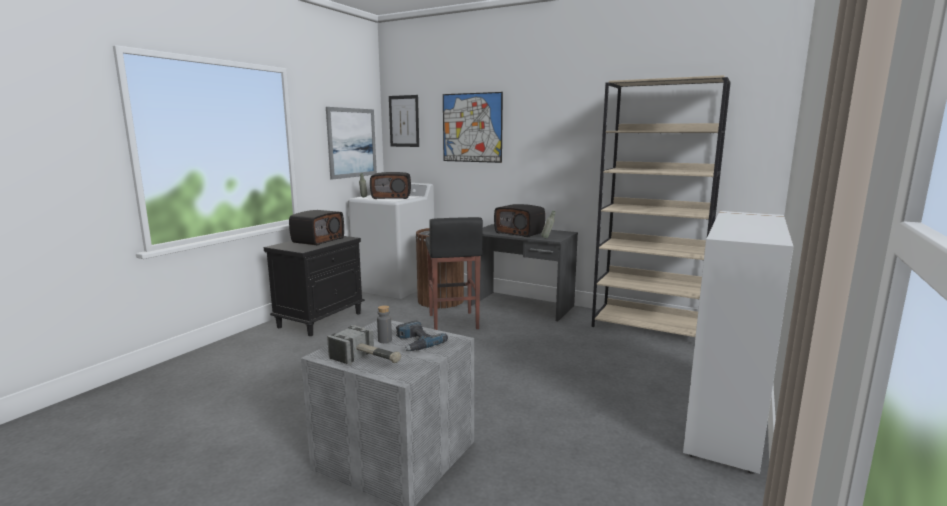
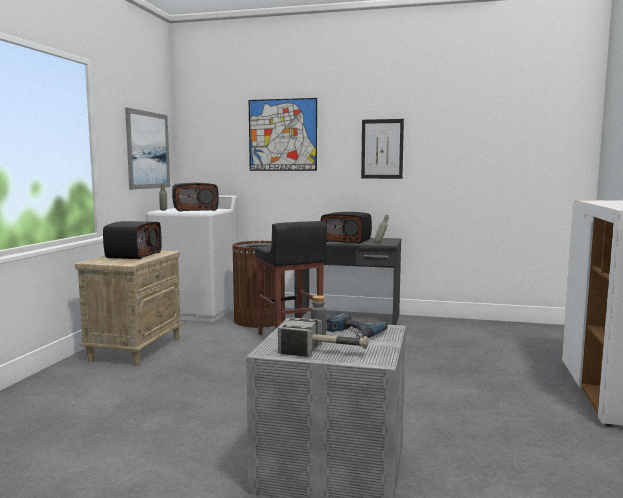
camera: 15 degrees left, 5 degrees down
black nightstand [264,236,365,336] -> beige nightstand [75,251,184,366]
picture [389,95,419,147] -> picture moved to [361,119,404,179]
beige bookcase [592,75,731,337] -> none

